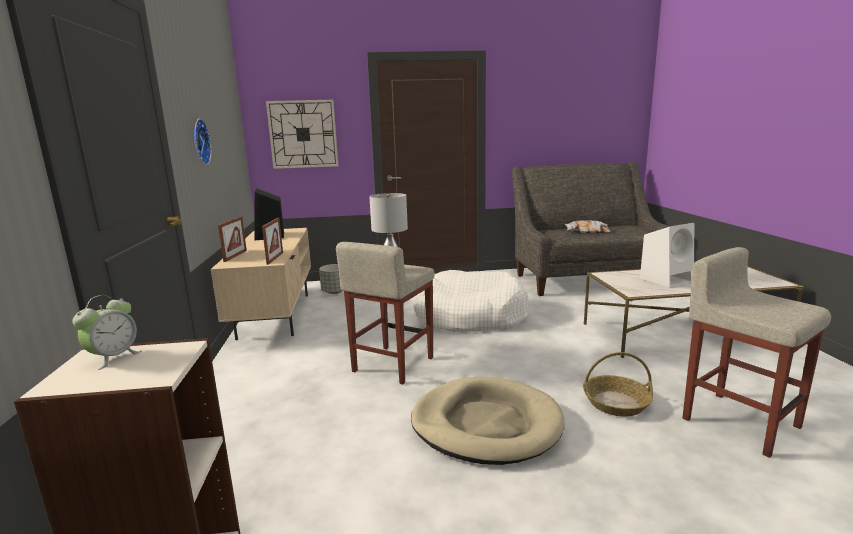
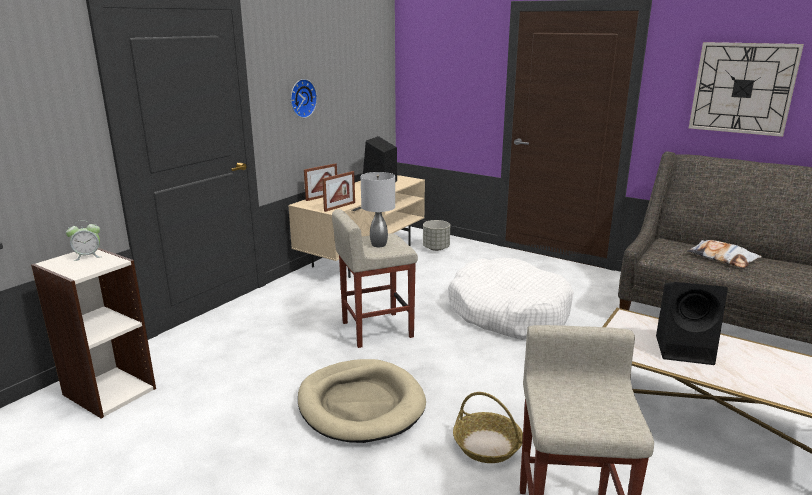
camera: 40 degrees right, 5 degrees up
wall clock [266,100,338,169] -> wall clock moved to [689,42,804,137]
white speaker [640,223,694,288] -> black speaker [656,282,728,365]

